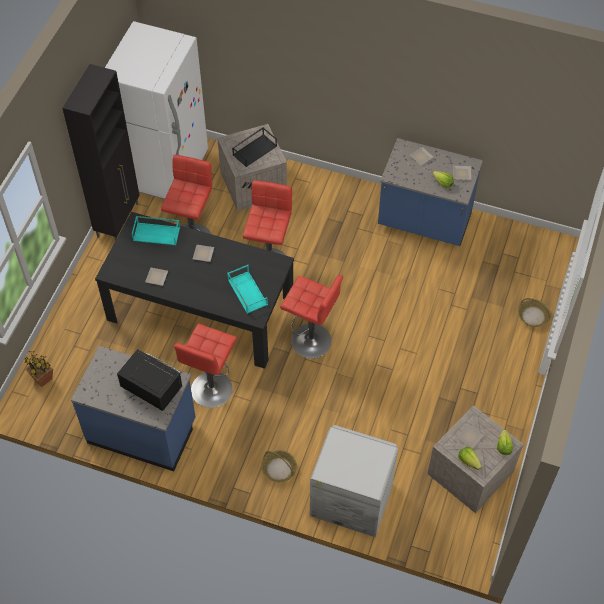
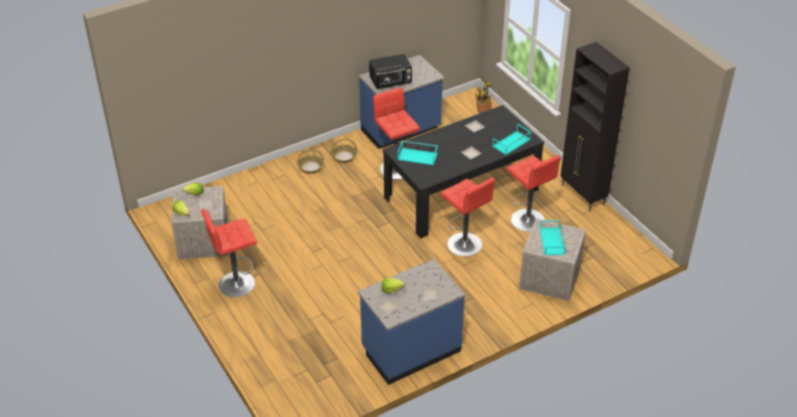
camera: 130 degrees right, 15 degrees down
white fridge [105,21,208,199] -> none
black tray [232,127,277,167] -> turquoise tray [540,220,566,255]
red stool [280,275,343,358] -> red stool moved to [201,209,257,297]
white washing machine [310,425,398,537] -> none
basket [518,298,551,327] -> basket moved to [331,139,357,163]

